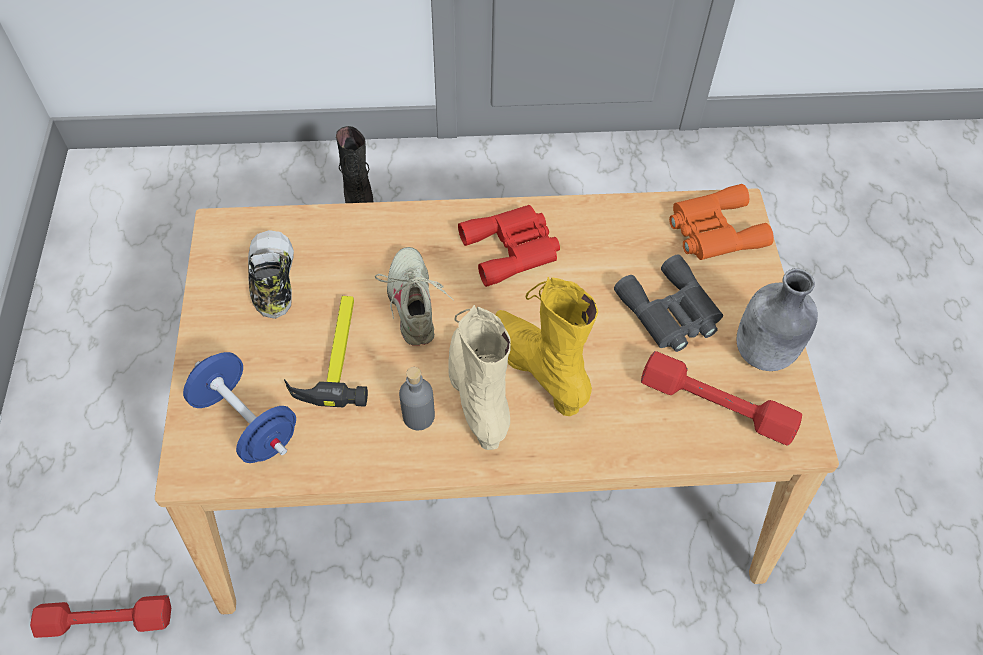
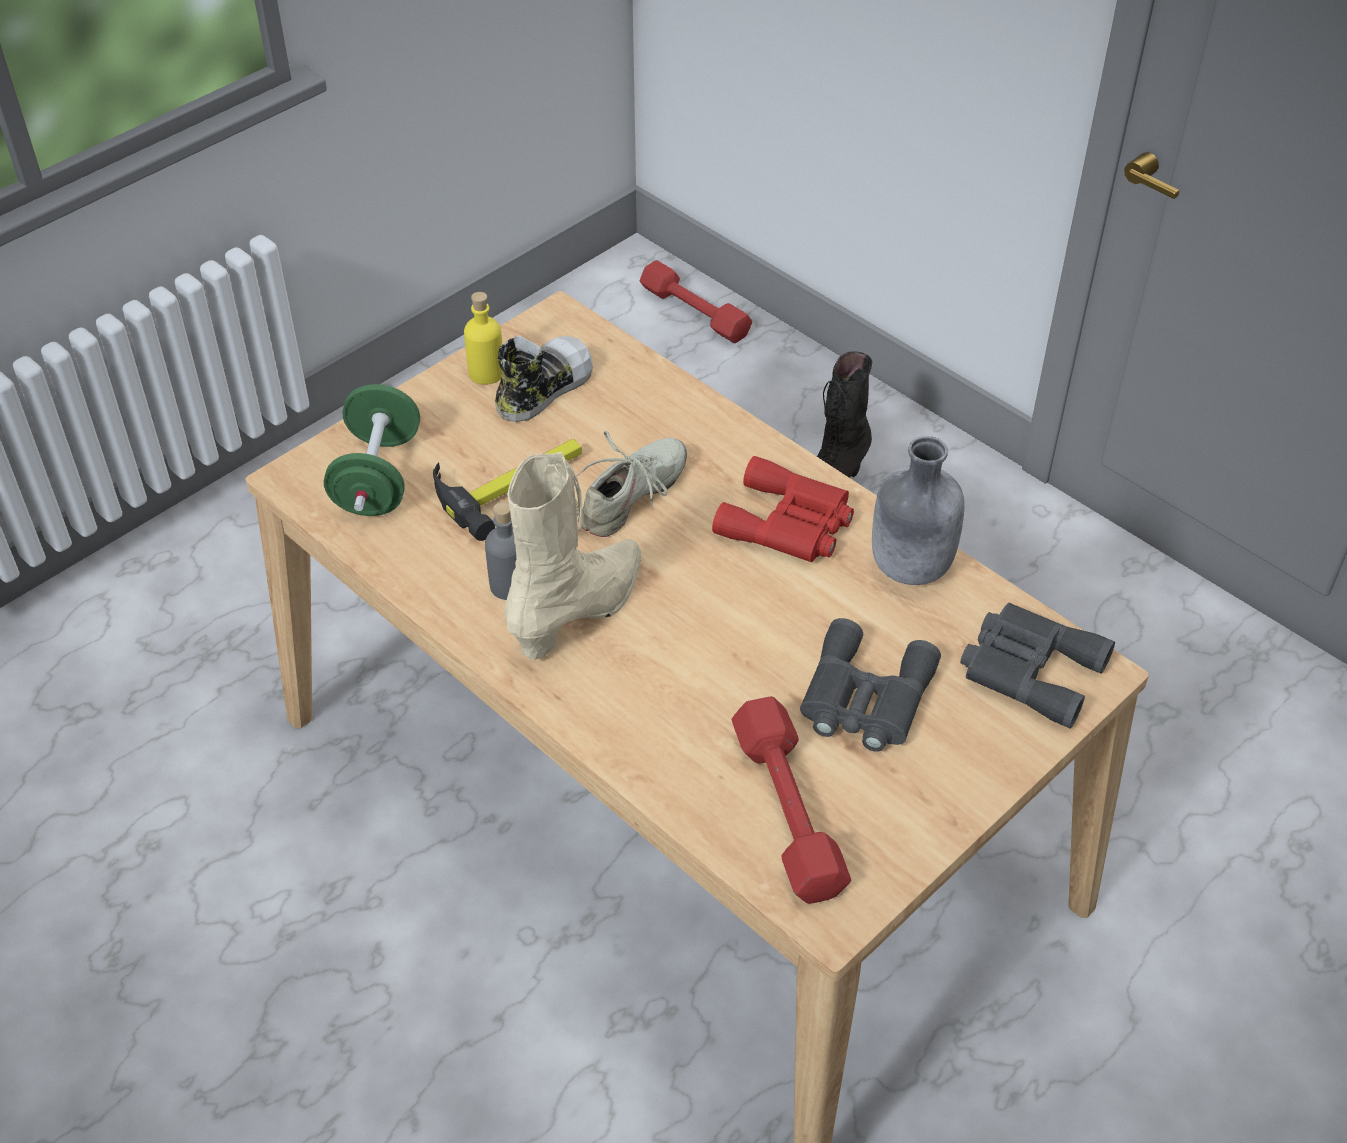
camera: 50 degrees right, 10 degrees down
red dumbbell [30,595,171,638] -> red dumbbell moved to [640,260,752,343]
blue dumbbell [183,352,296,463] -> green dumbbell [324,384,420,516]
yellow boot [495,277,598,416] -> none
orange binoculars [669,184,774,260] -> grey binoculars [960,603,1115,729]
grey bottle [737,268,818,371] -> grey bottle moved to [872,436,964,585]
none -> yellow bottle [464,292,502,385]

